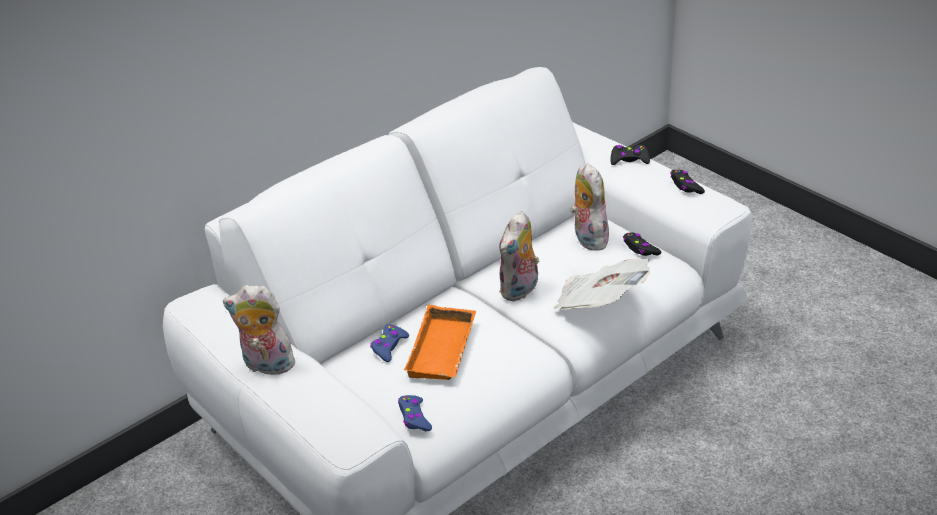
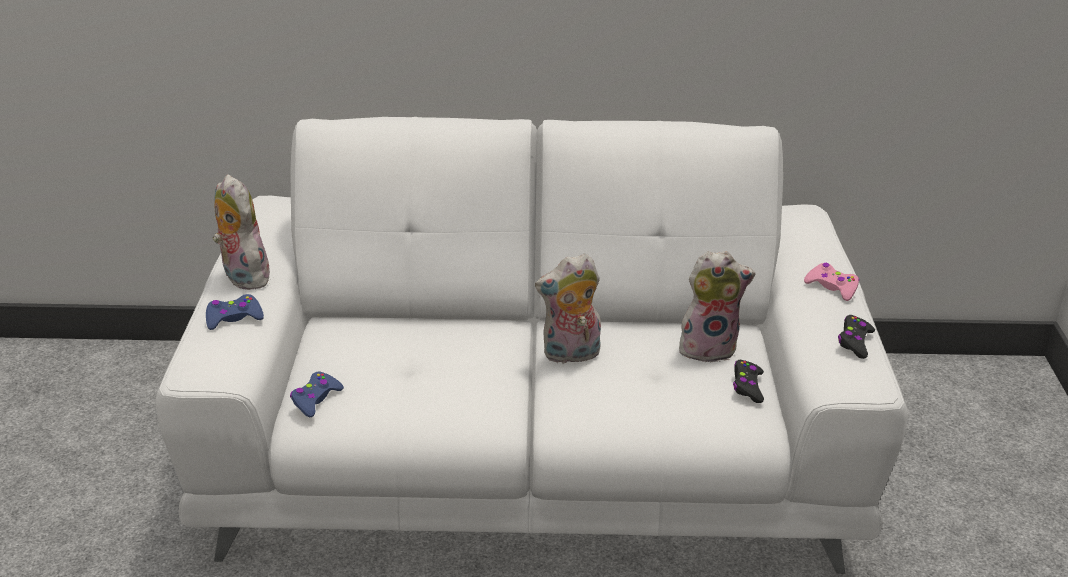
camera: 40 degrees right, 5 degrees down
blue game controller [370,324,409,362] -> blue game controller moved to [206,294,264,330]
orange tray [404,305,476,380] -> none
newspaper [553,259,650,309] -> none
plush toy [570,164,610,251] -> plush toy turned 60 degrees clockwise [679,251,755,363]
black game controller [611,145,650,165] -> pink game controller [804,263,859,301]

